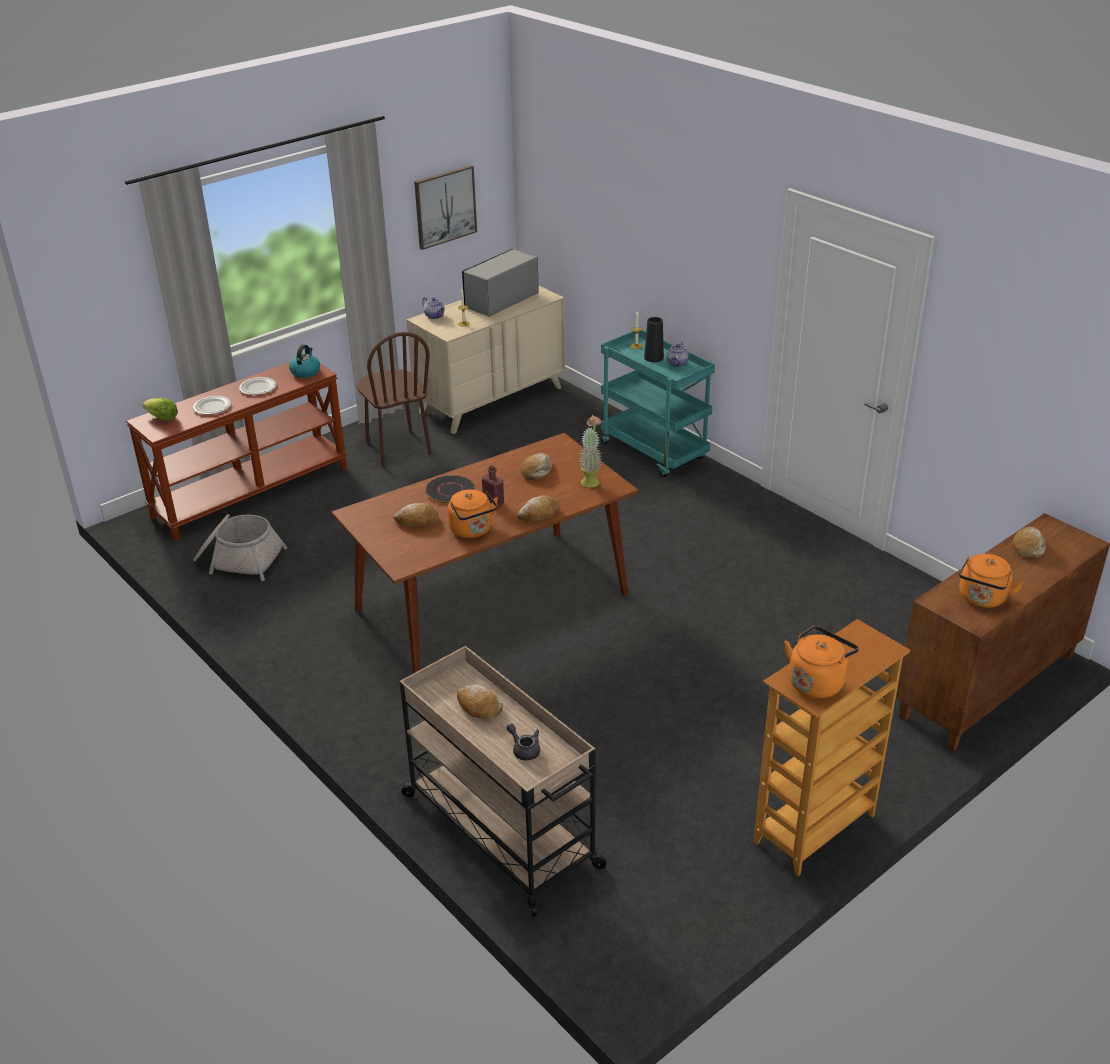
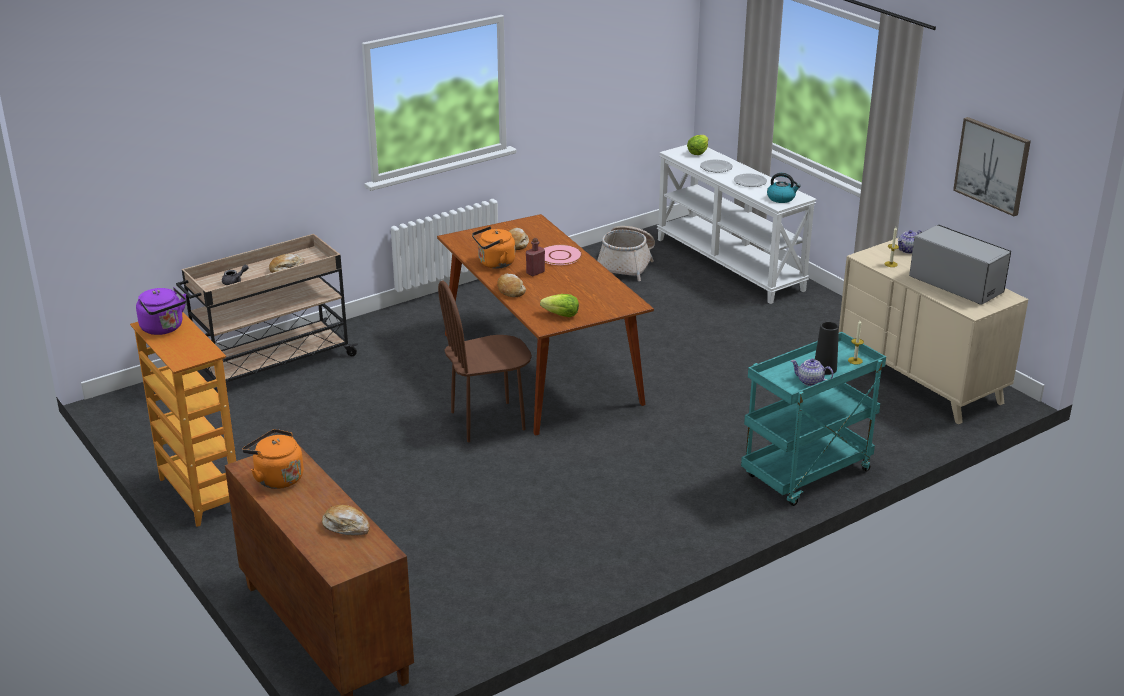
camera: 95 degrees right, 5 degrees down
brown console table [126,362,347,541] -> white console table [657,145,817,304]
brown chair [357,332,432,467] -> brown chair moved to [438,280,532,442]
black plate [424,475,475,503] -> pink plate [544,245,582,265]
bread [521,453,552,480] -> none
potted plant [579,415,601,487] -> lettuce [540,294,579,317]
orange kettle [784,626,859,698] -> purple kettle [136,287,187,335]

